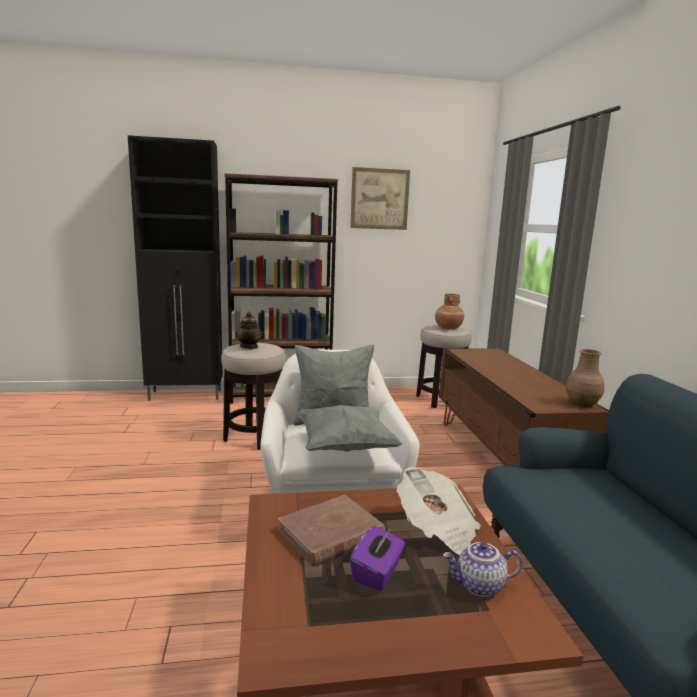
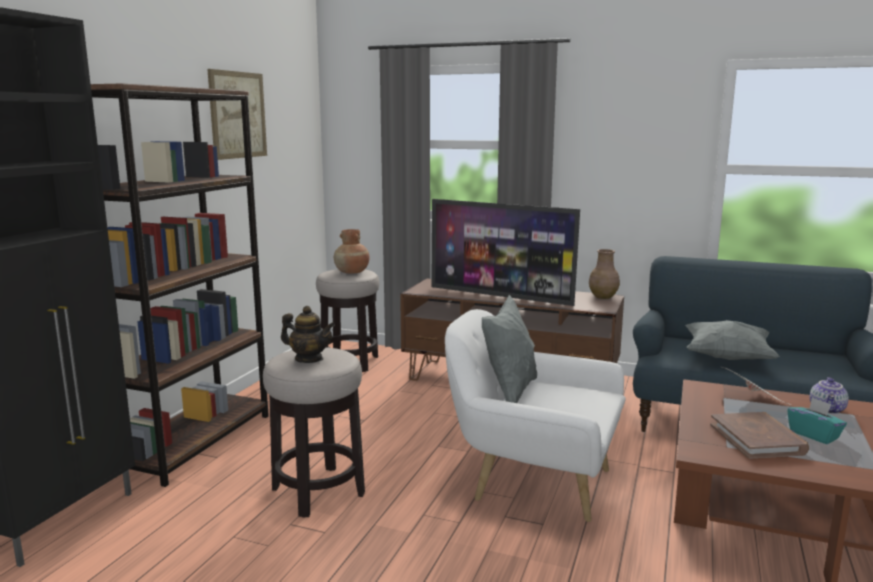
camera: 60 degrees left, 0 degrees up
grey pillow [296,405,403,452] -> grey pillow moved to [685,320,780,360]
purple tissue box [350,526,405,591] -> turquoise tissue box [787,398,847,444]
none -> television [431,199,580,306]

